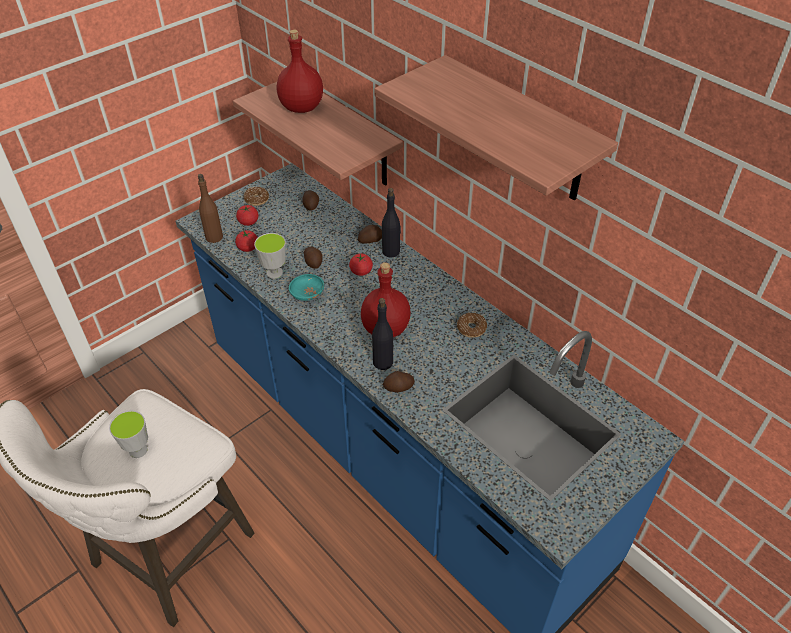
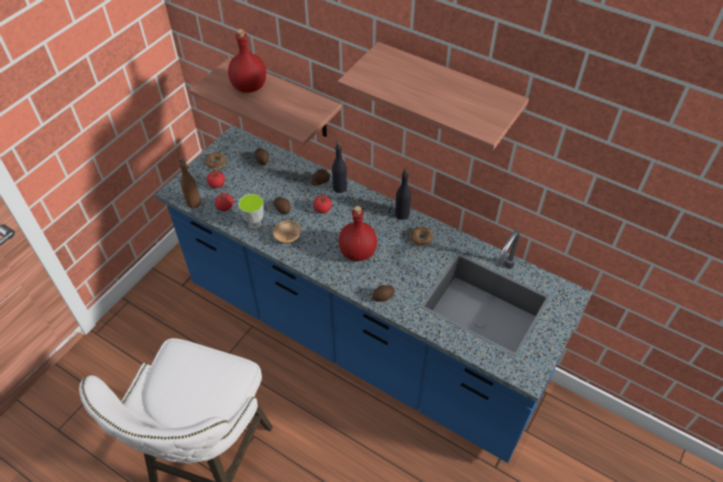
camera: 15 degrees left, 5 degrees up
cup [109,410,148,458] -> none
turquoise bowl [289,274,324,301] -> brown bowl [273,220,301,243]
black bottle [372,298,394,370] -> black bottle moved to [395,169,411,220]

